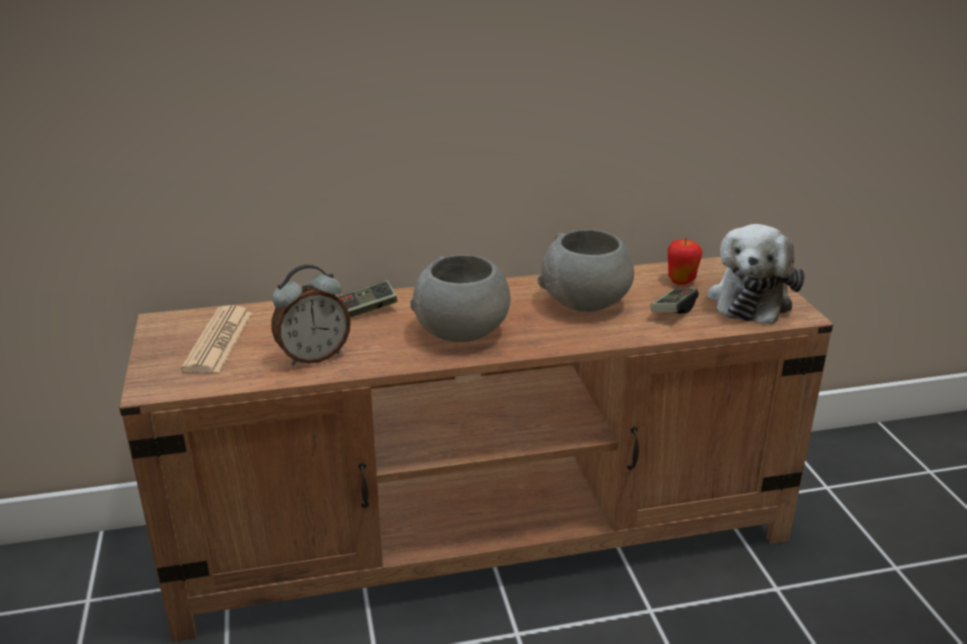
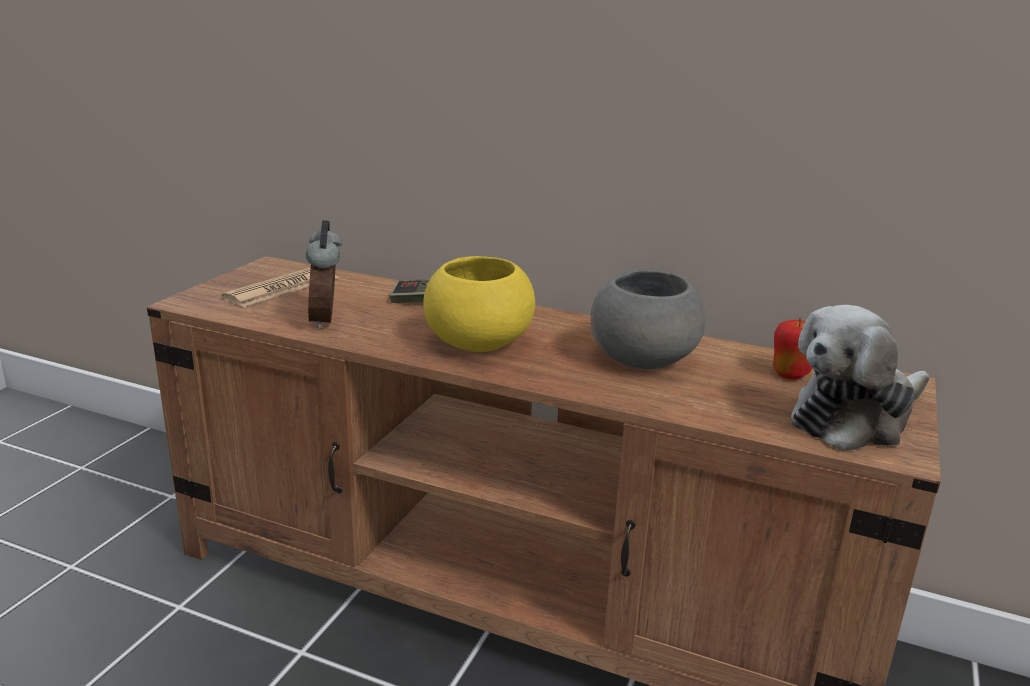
camera: 35 degrees right, 5 degrees down
alarm clock [271,265,351,366] -> alarm clock turned 75 degrees clockwise [306,220,342,329]
grey bowl [410,255,511,342] -> yellow bowl [424,256,535,352]
game controller [651,288,699,314] -> none

